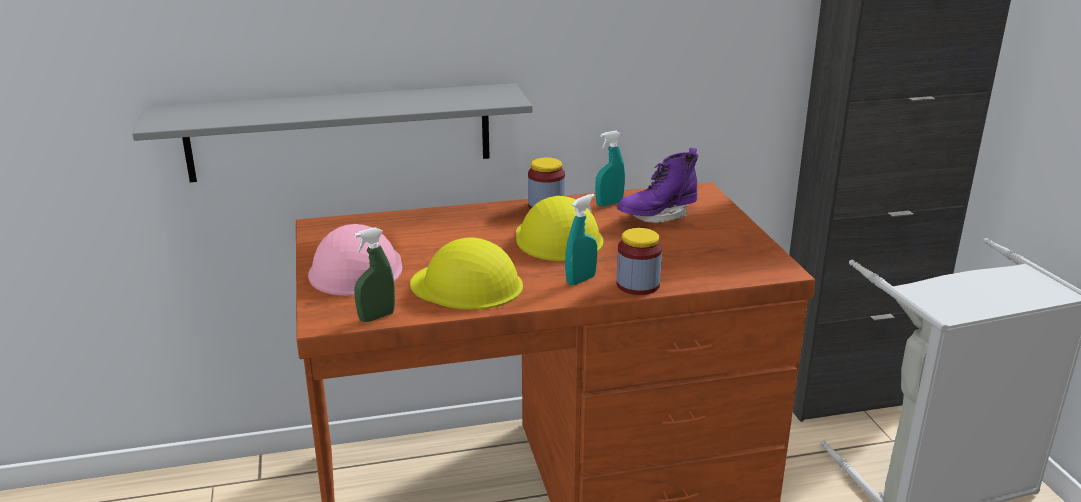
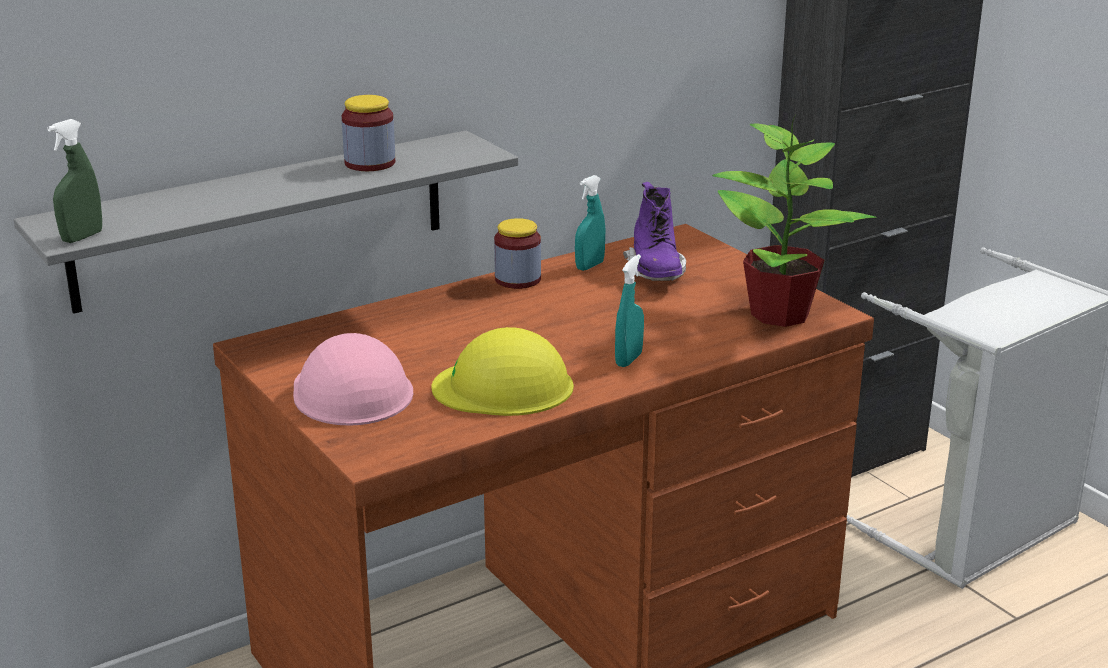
camera: 20 degrees left, 0 degrees up
green spray bottle [354,227,395,322] -> green spray bottle moved to [47,119,102,243]
yellow hard hat [516,196,603,261] -> none
purple boot [617,148,699,223] -> purple boot turned 45 degrees counterclockwise [623,182,686,281]
jar [617,228,662,295] -> jar moved to [342,95,395,171]
none -> potted plant [712,115,877,327]

